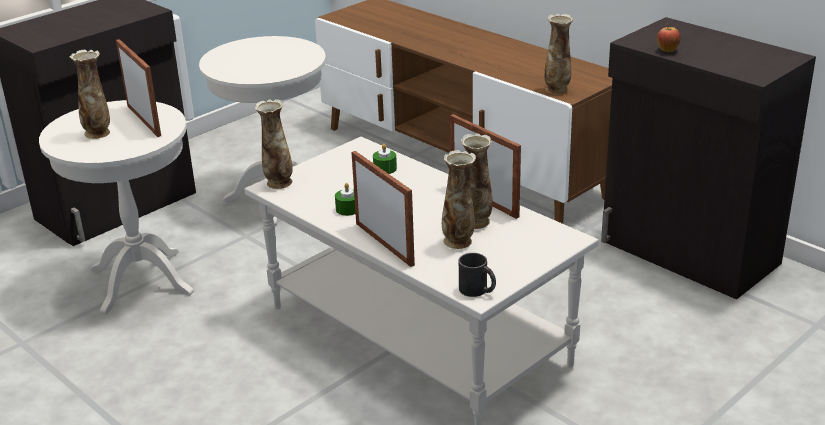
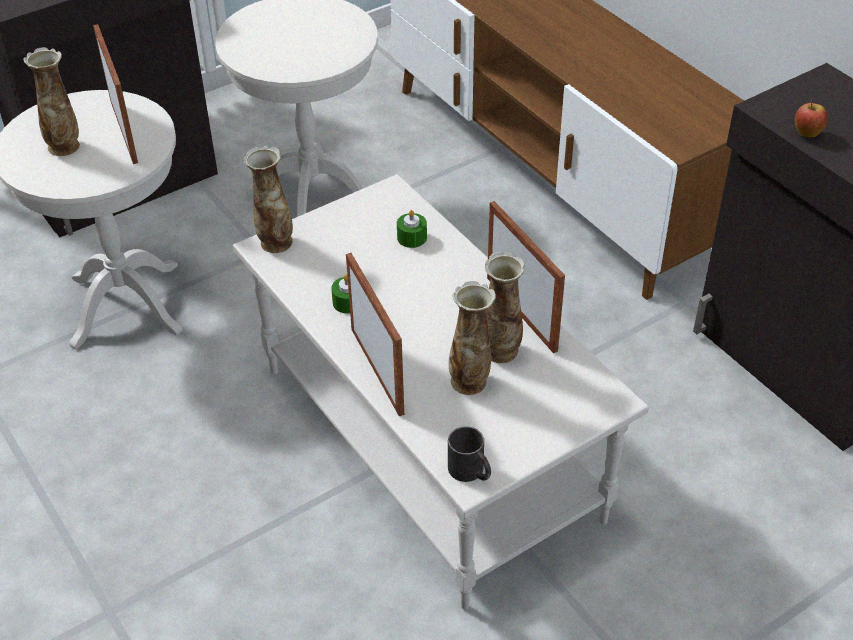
camera: 10 degrees right, 15 degrees up
vase [544,14,573,95] -> none

